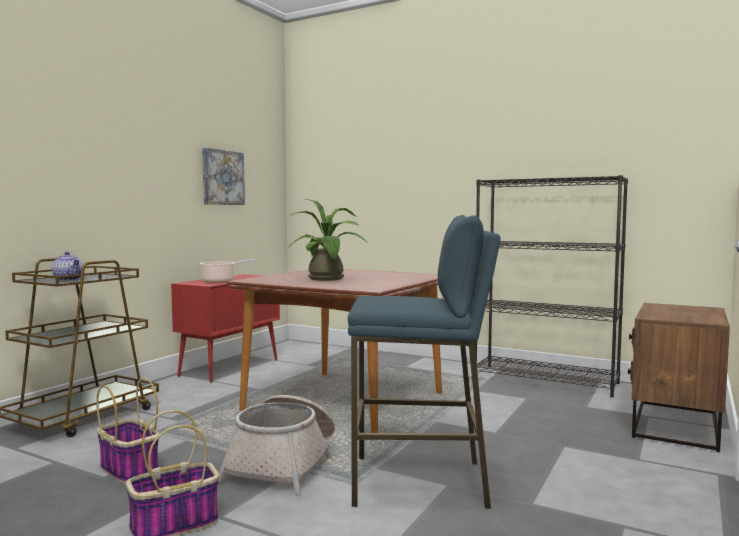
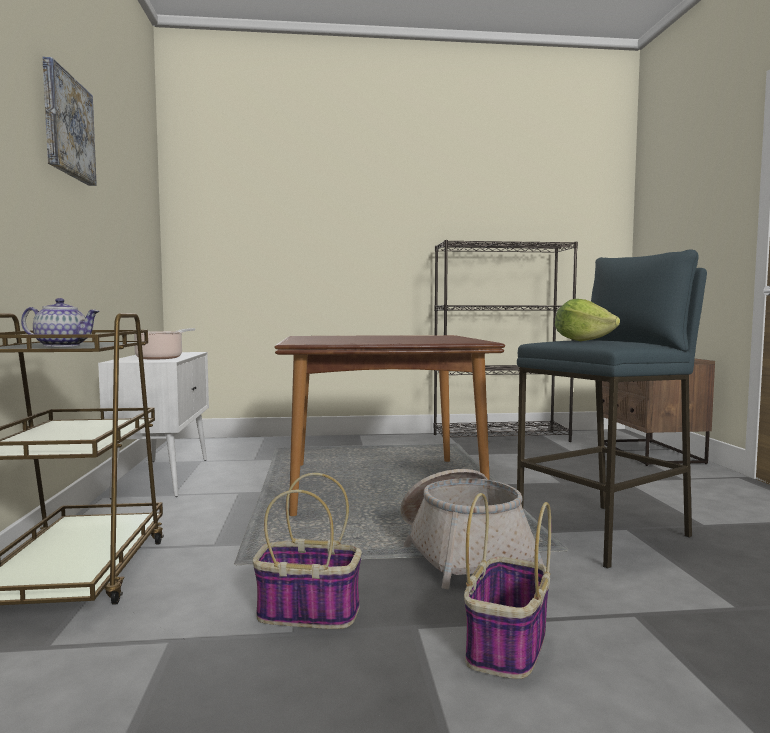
camera: 35 degrees left, 0 degrees up
red cabinet [171,274,280,383] -> white cabinet [98,352,209,499]
picture [202,148,245,205] -> picture moved to [42,57,97,186]
potted plant [288,199,369,281] -> none
none -> lettuce [555,299,620,341]

